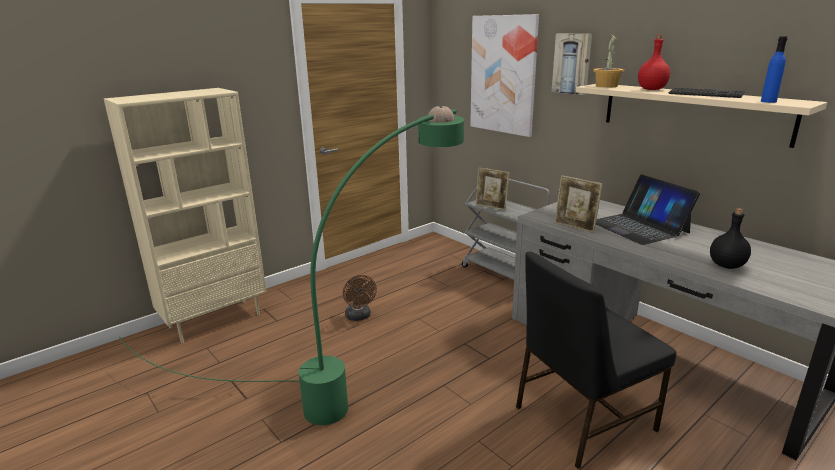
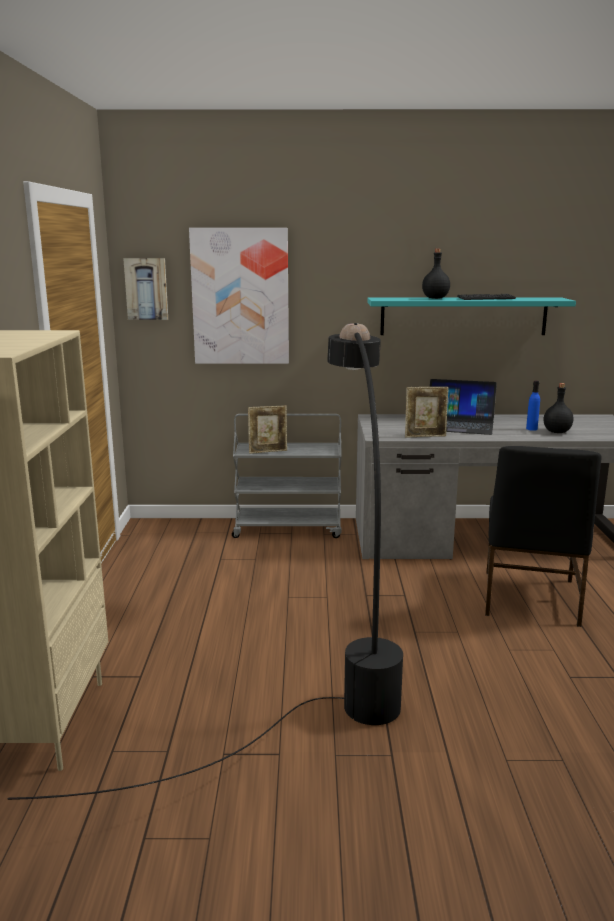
camera: 50 degrees left, 5 degrees down
green floor lamp [119,106,464,425] -> black floor lamp [7,323,403,800]
brown fan [343,275,377,321] -> none
picture [551,34,592,95] -> picture moved to [123,258,168,320]
beige shelf [576,84,827,148] -> turquoise shelf [367,298,576,335]
potted plant [593,35,624,88] -> none
red bottle [638,35,670,90] -> black bottle [422,249,450,299]
blue bottle [761,36,788,103] -> blue bottle moved to [526,381,540,431]

